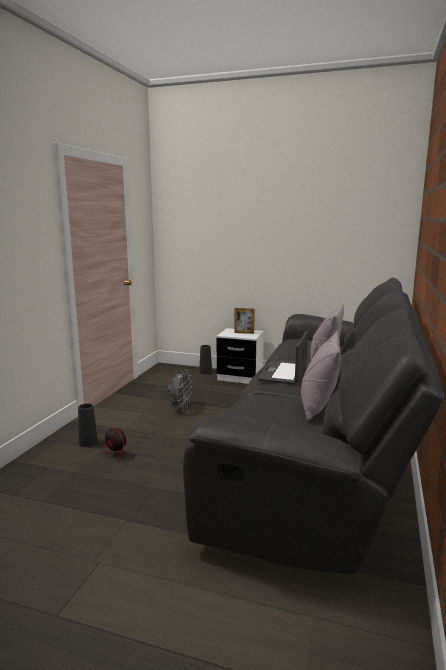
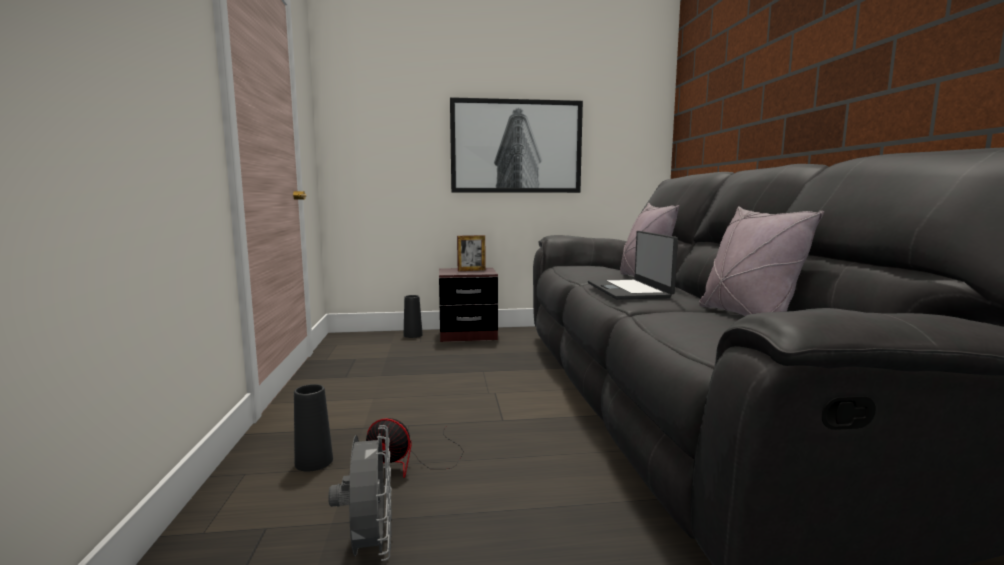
camera: 25 degrees left, 5 degrees down
grey fan [168,370,192,411] -> grey fan moved to [328,425,392,561]
white nightstand [217,328,264,384] -> brown nightstand [439,268,498,342]
none -> picture [450,97,583,193]

